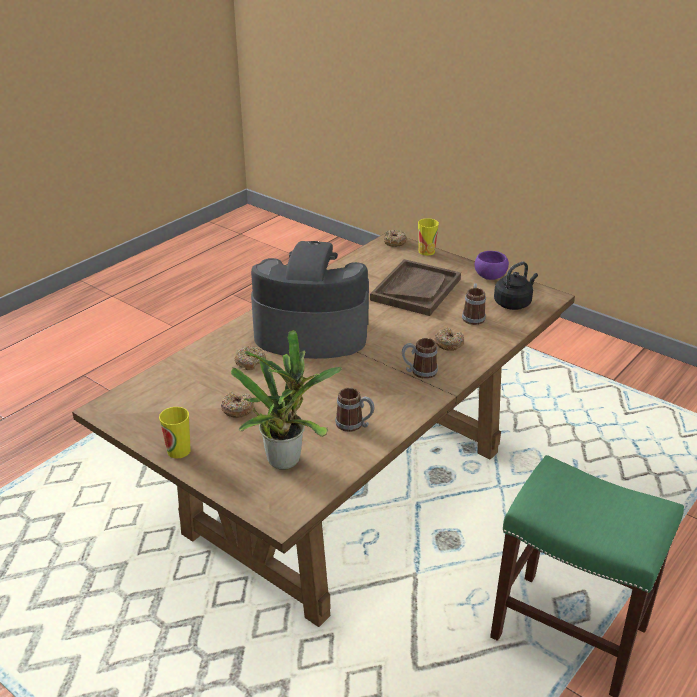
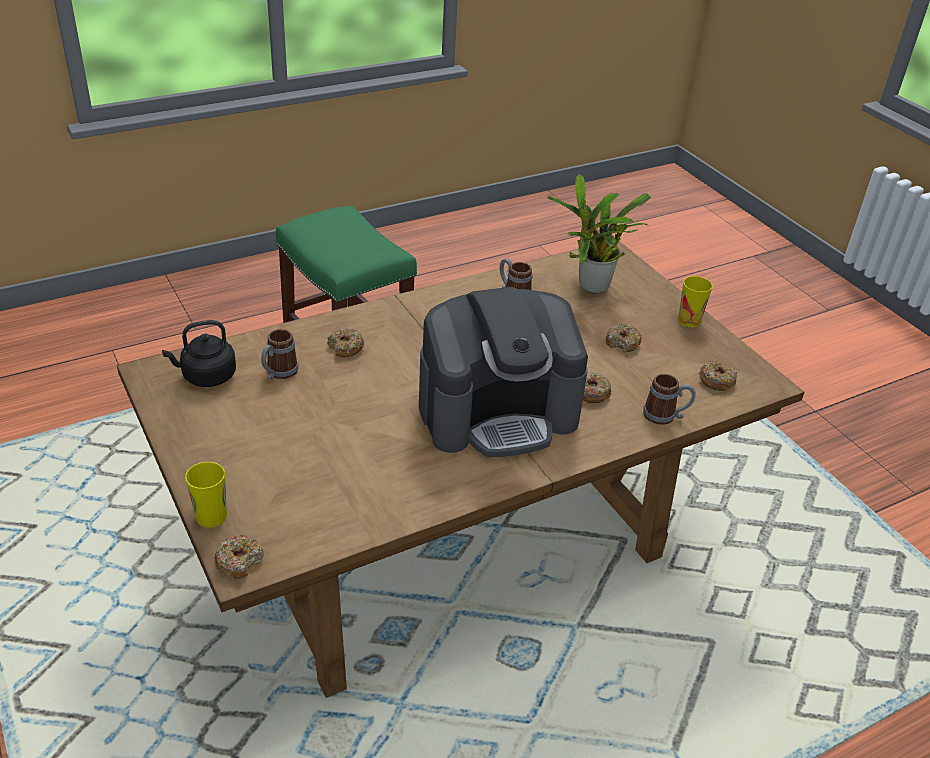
camera: 160 degrees left, 5 degrees up
coffee machine [251,241,369,359] -> coffee machine turned 45 degrees counterclockwise [419,287,588,457]
brown tray [370,259,461,316] -> none
mug [402,338,438,379] -> mug moved to [643,374,696,425]
purple bowl [474,251,509,280] -> none
none -> donut [699,360,737,391]

